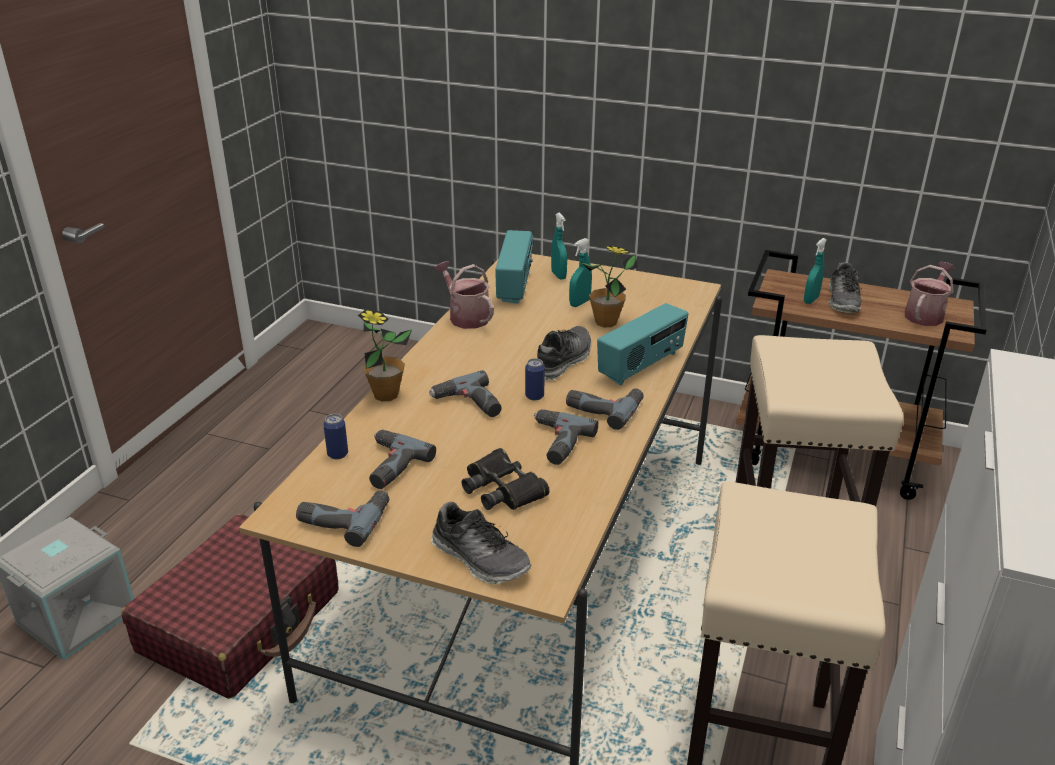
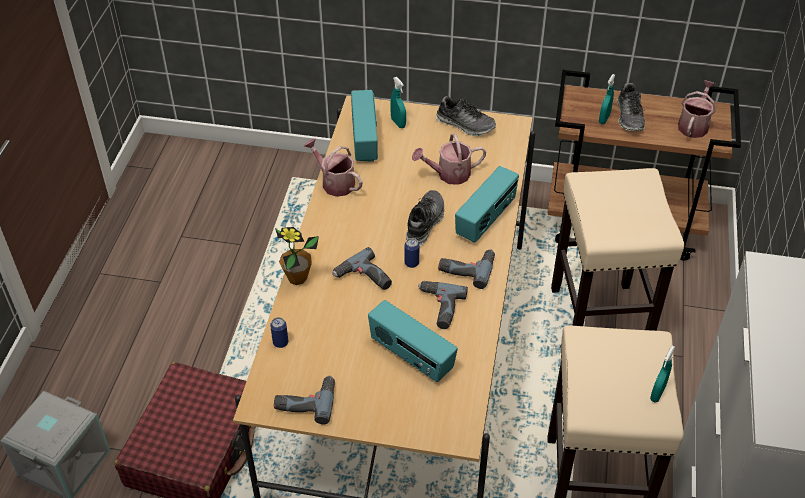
camera: 10 degrees left, 15 degrees up
power drill [369,430,436,489] -> none
shoe [431,502,532,584] -> shoe moved to [436,96,496,136]
black binoculars [462,448,550,510] -> radio [368,300,458,382]
turquoise spray bottle [569,238,592,307] -> turquoise spray bottle moved to [650,346,675,402]
potted plant [582,245,638,327] -> watering can [412,134,486,185]

